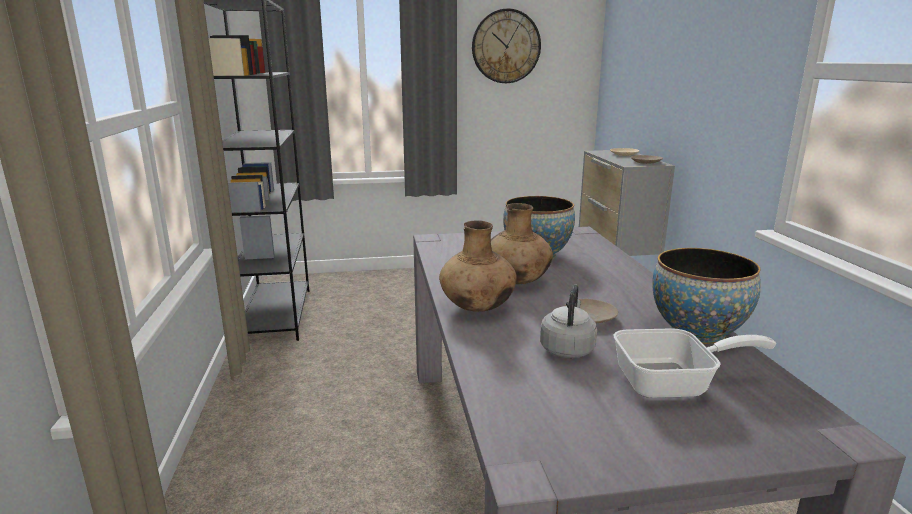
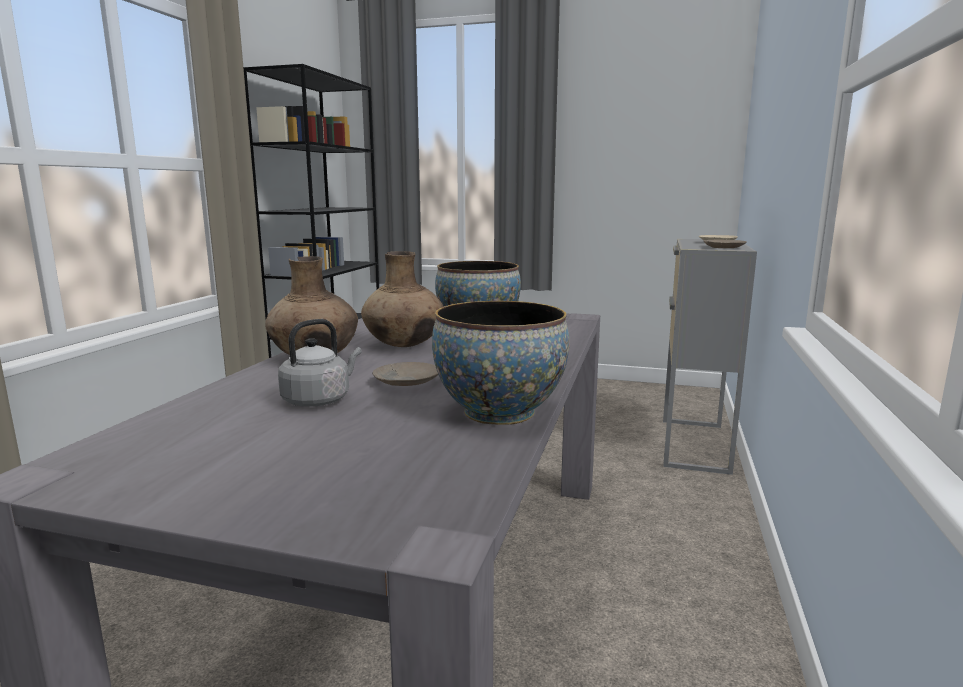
camera: 25 degrees right, 5 degrees down
wall clock [472,8,541,83] -> none
frying pan [613,328,776,398] -> none

